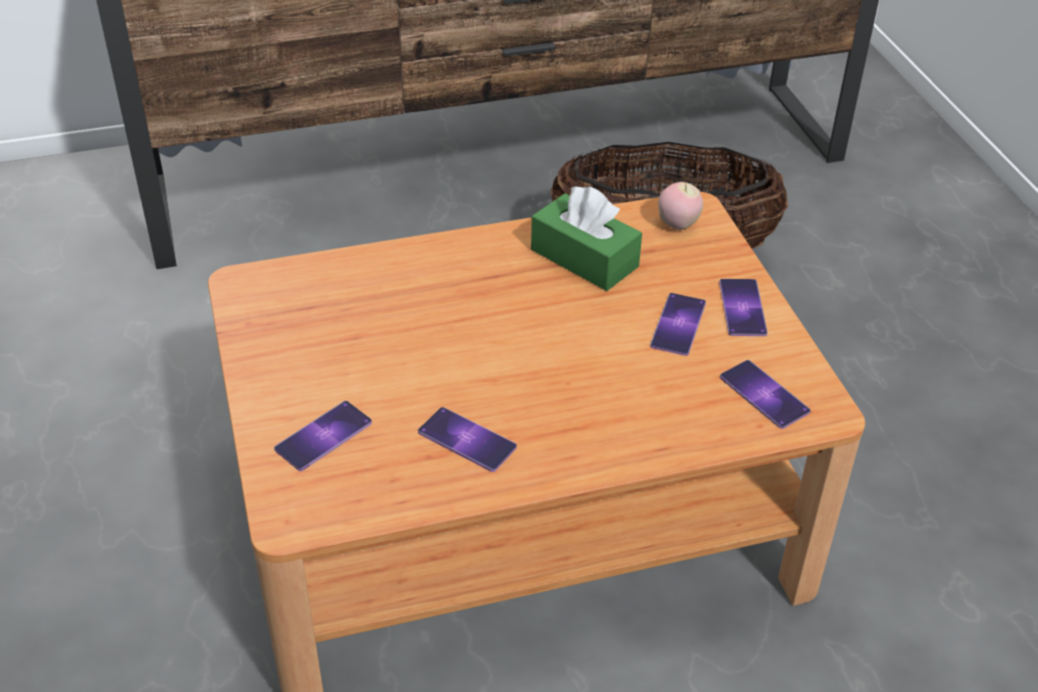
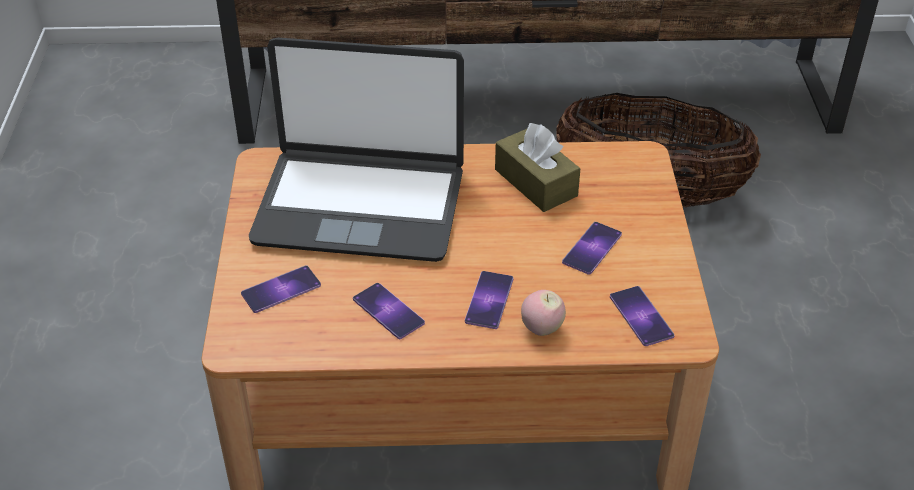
camera: 15 degrees right, 0 degrees up
green tissue box [531,186,642,291] -> brown tissue box [495,123,581,212]
apple [658,182,703,230] -> apple moved to [521,290,566,336]
phone [719,279,768,336] -> phone moved to [465,271,513,329]
none -> laptop [249,37,464,262]

